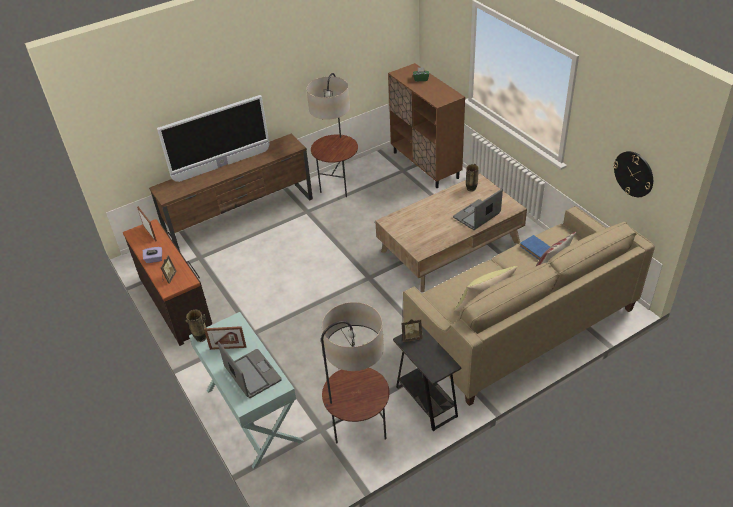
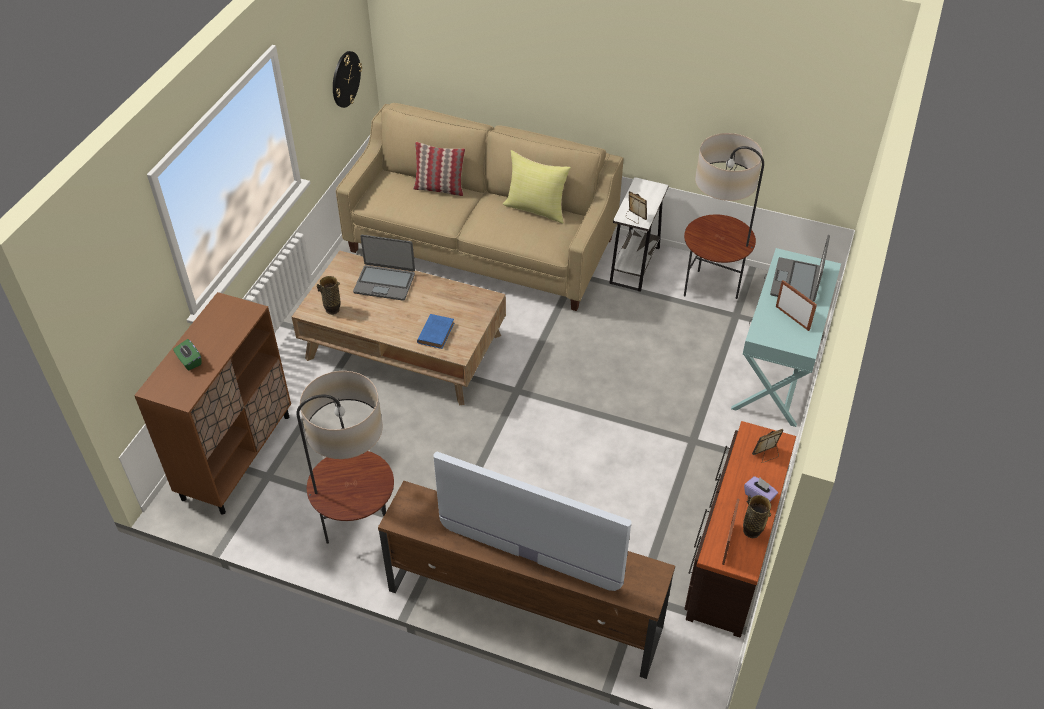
camera: 130 degrees left, 5 degrees up
vase [186,310,207,342] -> vase moved to [743,495,771,538]
black side table [393,326,461,431] -> white side table [609,177,669,292]
blue book [520,235,550,260] -> blue book moved to [417,314,454,349]

